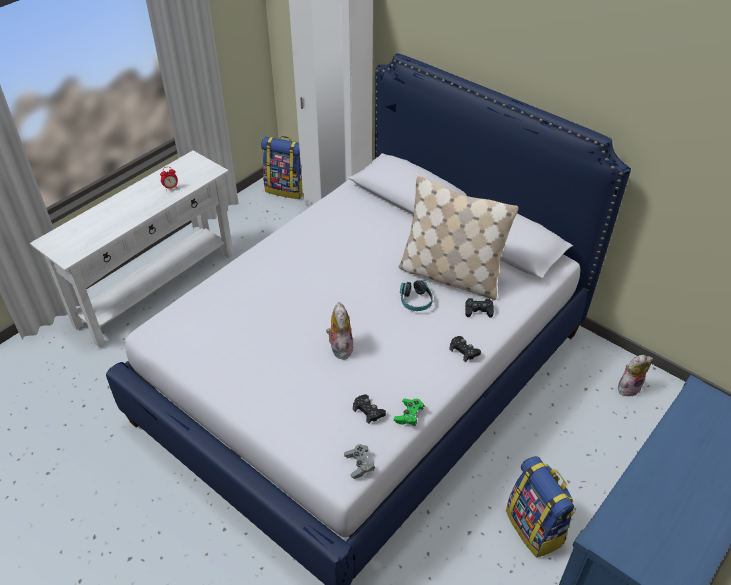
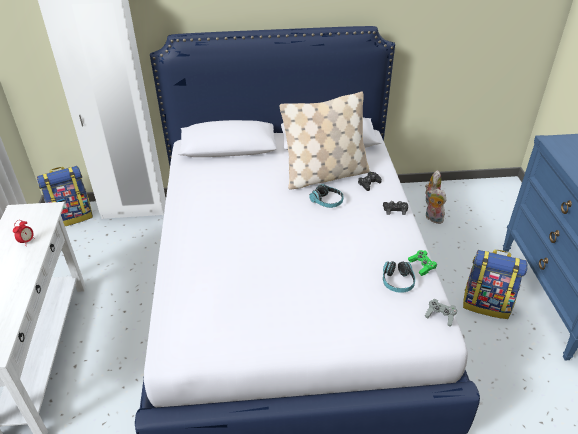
camera: 45 degrees left, 5 degrees down
plush toy [326,302,354,360] -> plush toy moved to [426,188,447,224]
black game controller [353,394,386,424] -> headphones [383,261,415,293]

